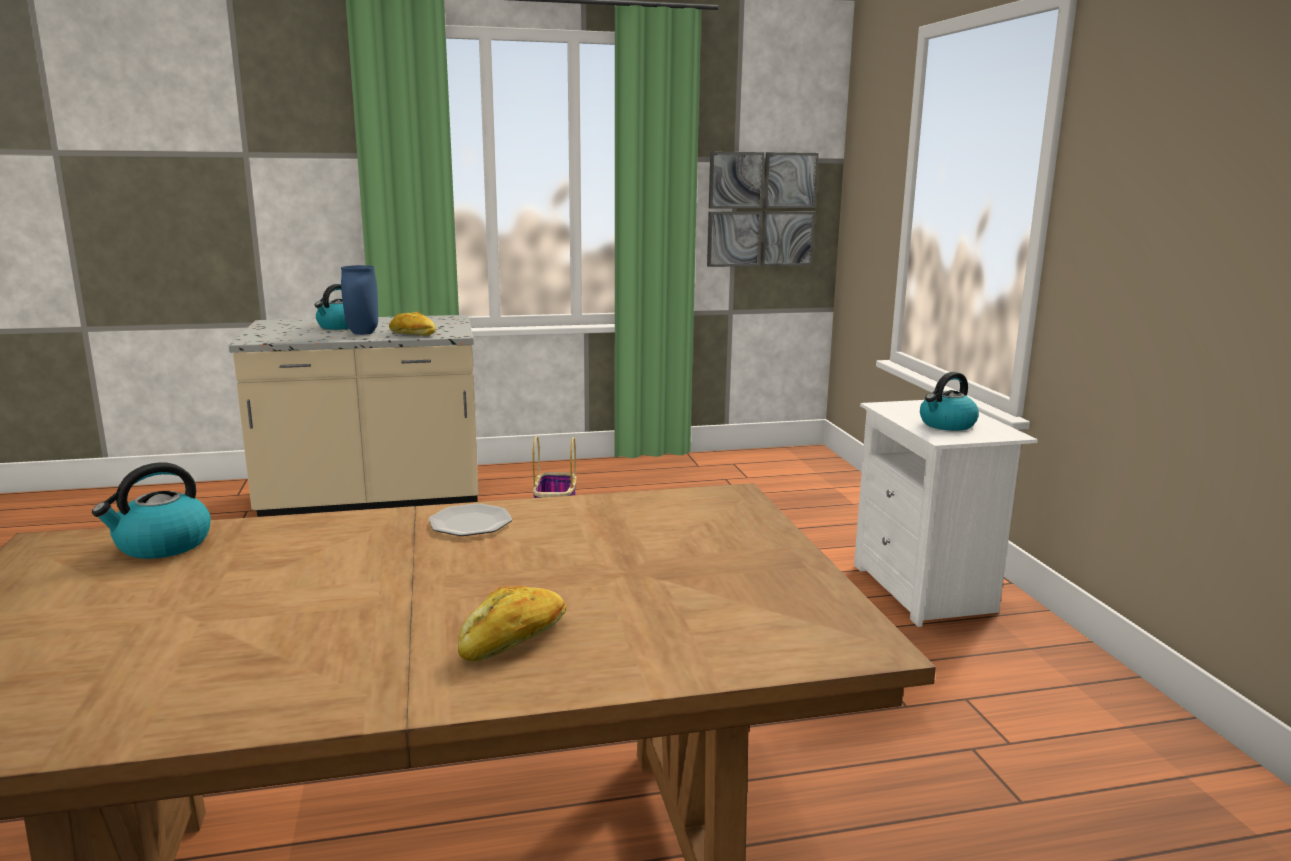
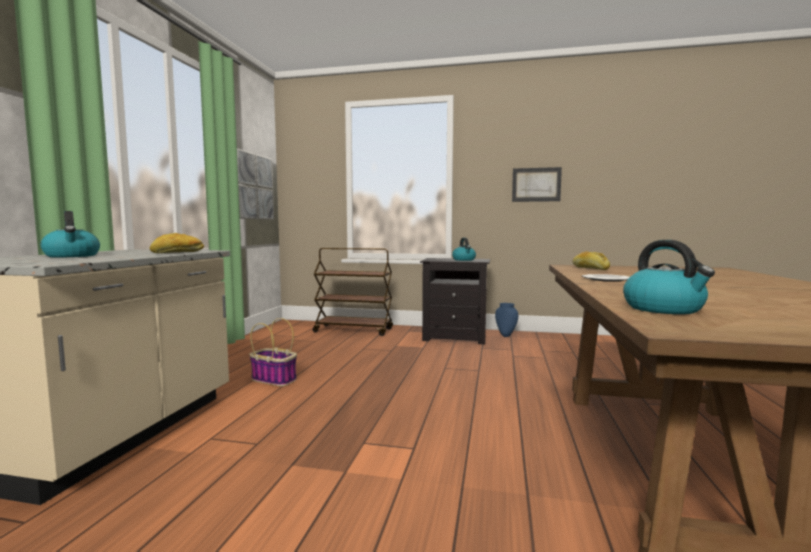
camera: 65 degrees left, 10 degrees down
blue vase [341,265,378,335] -> blue vase moved to [495,303,518,337]
bread [458,586,566,662] -> bread moved to [572,251,610,270]
white nightstand [854,400,1038,627] -> black nightstand [420,258,490,344]
none -> brown cart [313,248,393,336]
none -> picture [512,167,562,202]

